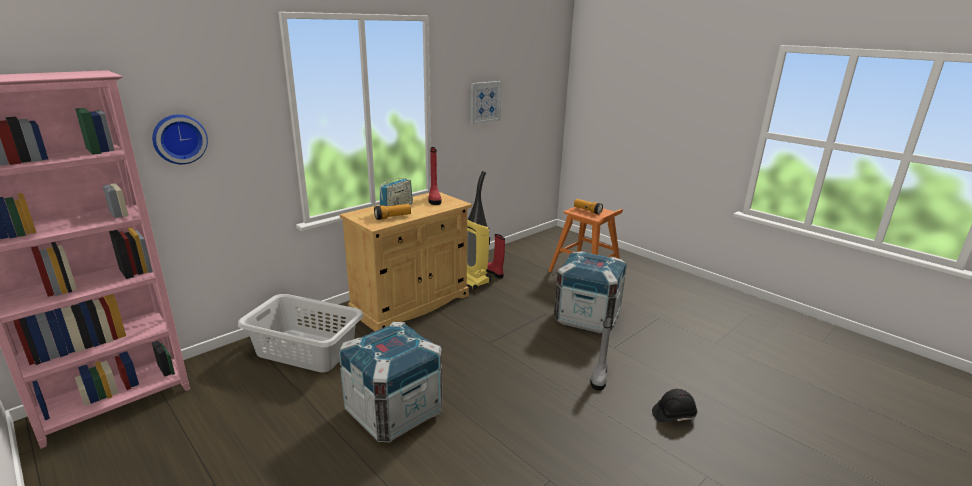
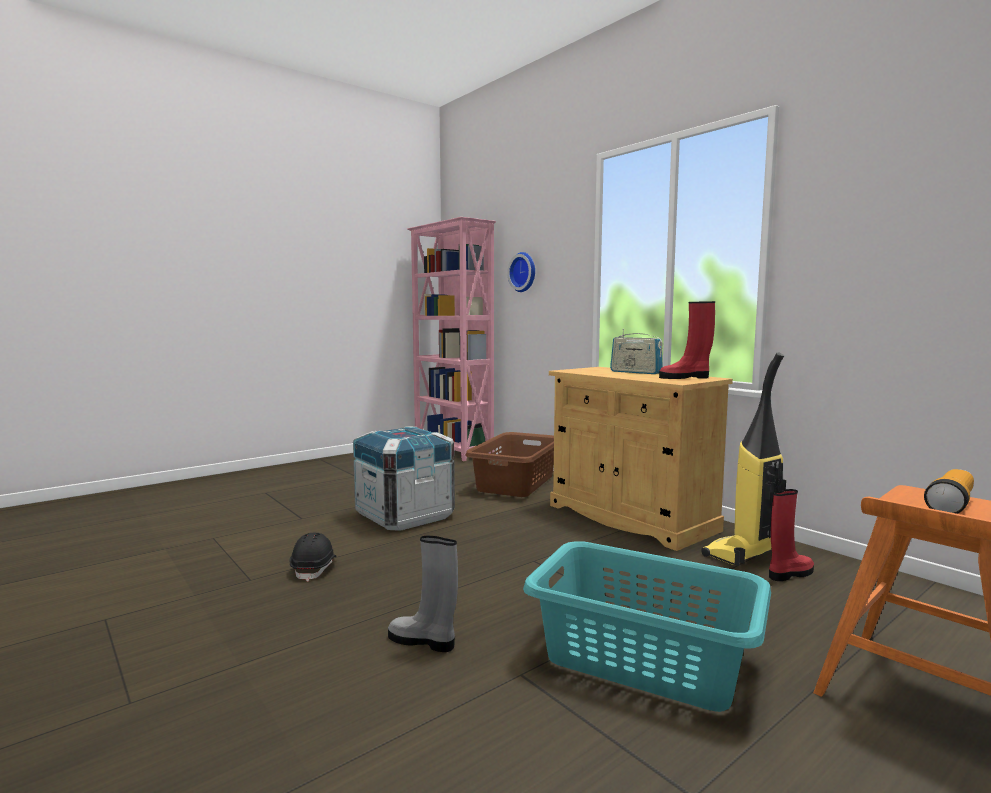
camera: 95 degrees right, 15 degrees down
grey laundry basket [238,294,364,373] -> brown laundry basket [465,432,554,497]
flashlight [374,204,411,220] -> none
picture [471,81,502,124] -> none
crate [554,251,627,334] -> turquoise laundry basket [523,541,771,712]
black hard hat [652,389,697,422] -> black hard hat moved to [289,533,336,582]

